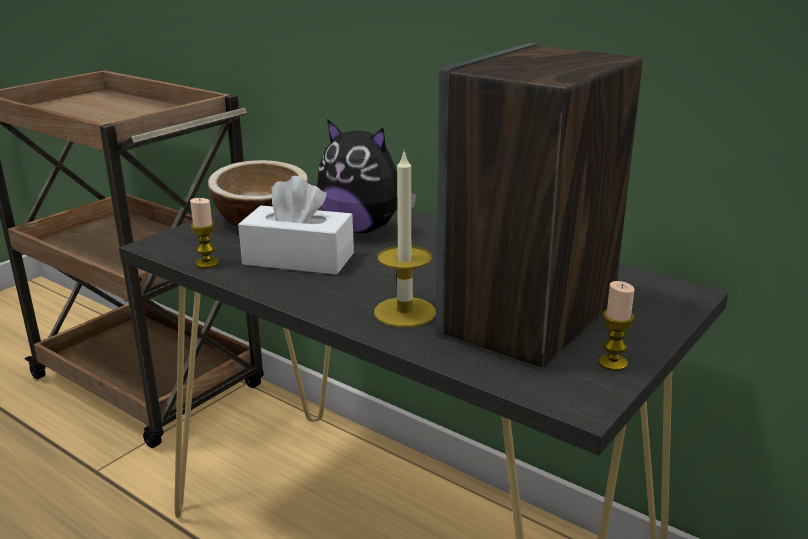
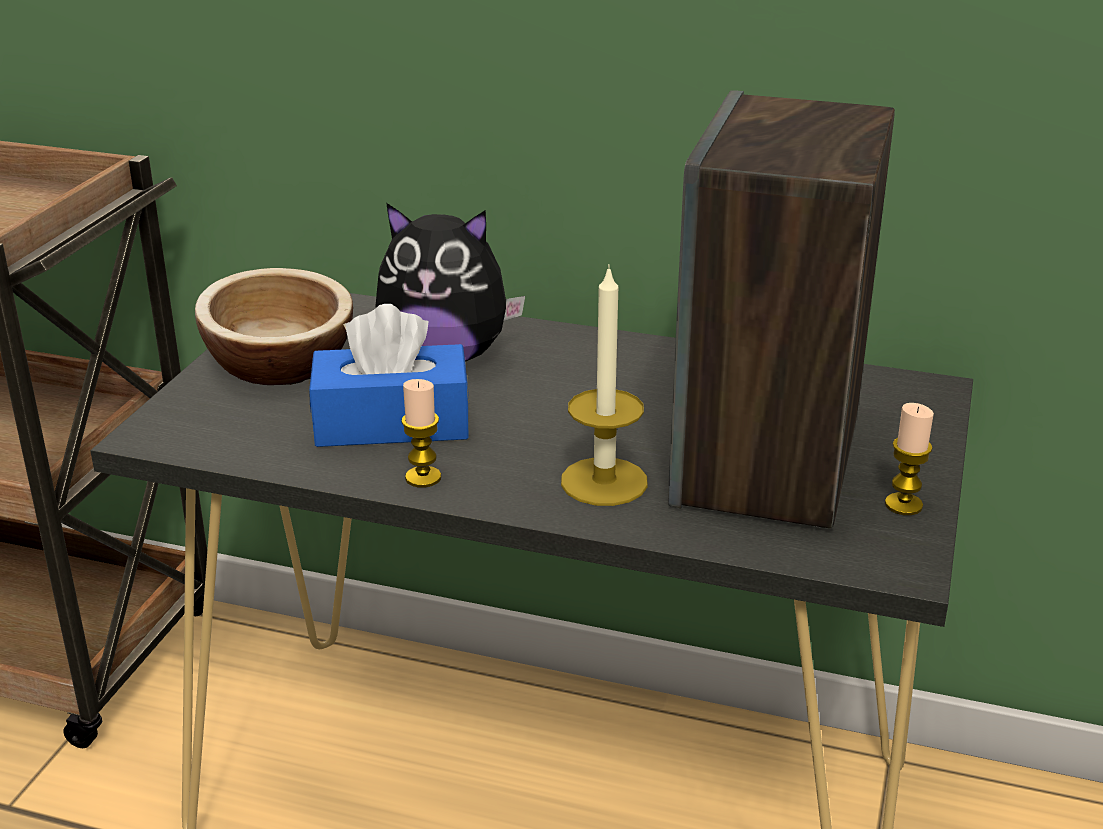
camera: 20 degrees left, 5 degrees up
candle [190,198,219,268] -> candle moved to [401,379,441,488]
white tissue box [238,176,354,275] -> blue tissue box [309,304,469,447]

